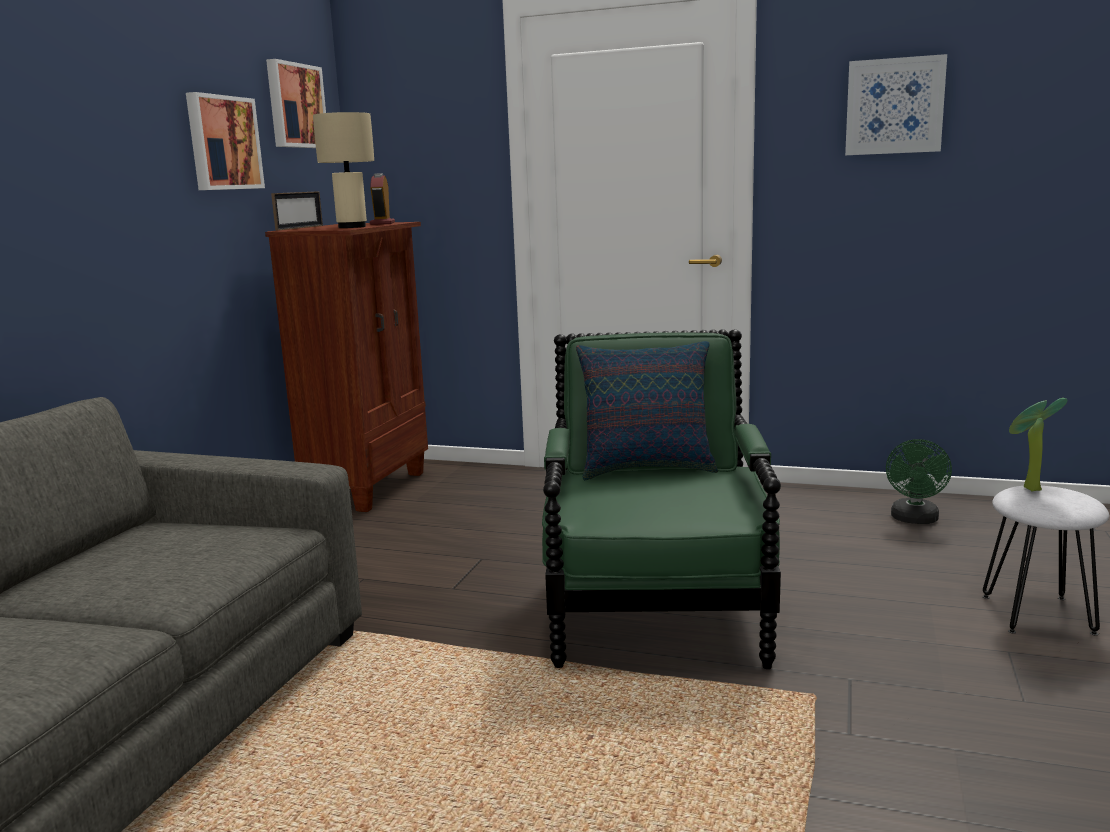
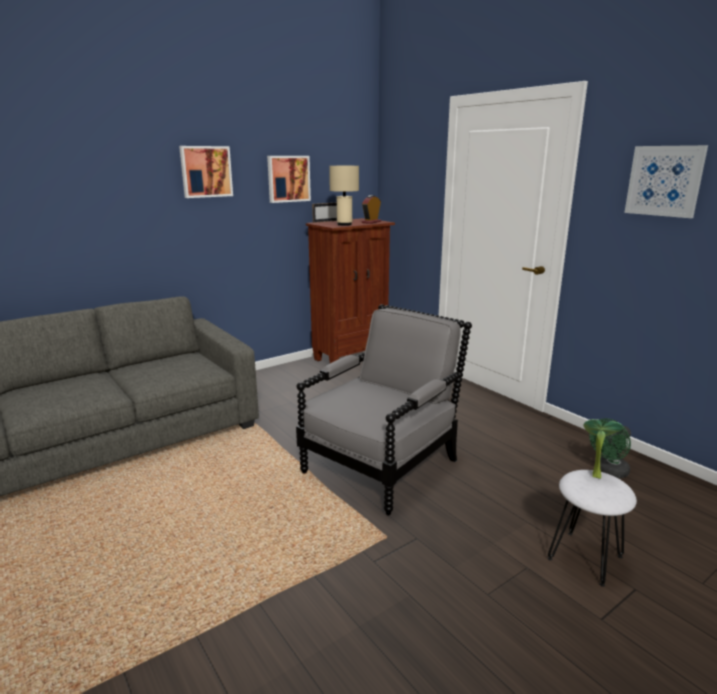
camera: 35 degrees right, 5 degrees up
picture [266,59,326,148] -> picture moved to [179,146,233,198]
green armchair [542,329,781,669] -> grey armchair [296,304,472,515]
blue pillow [576,341,718,480] -> none

